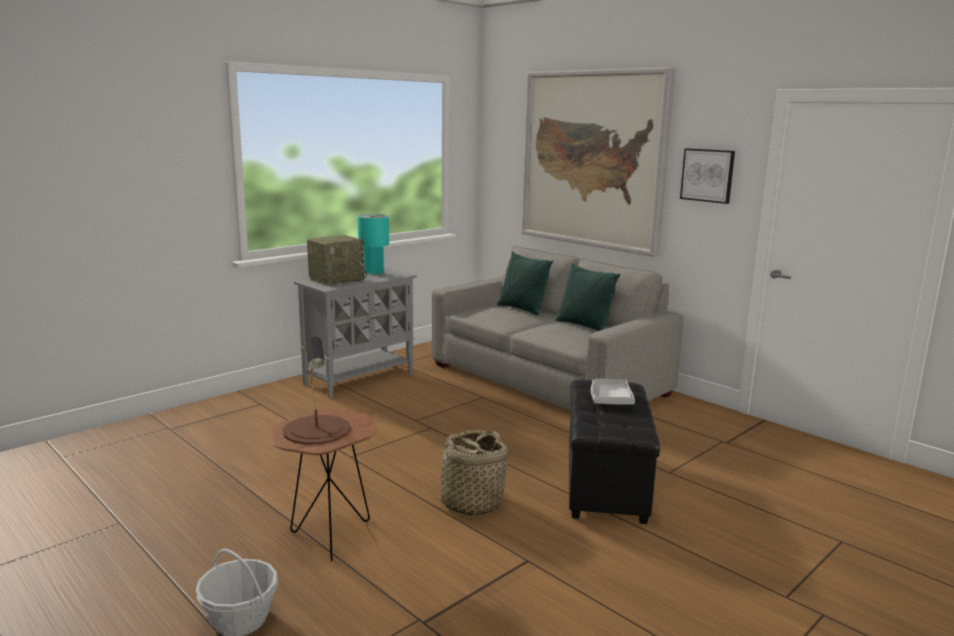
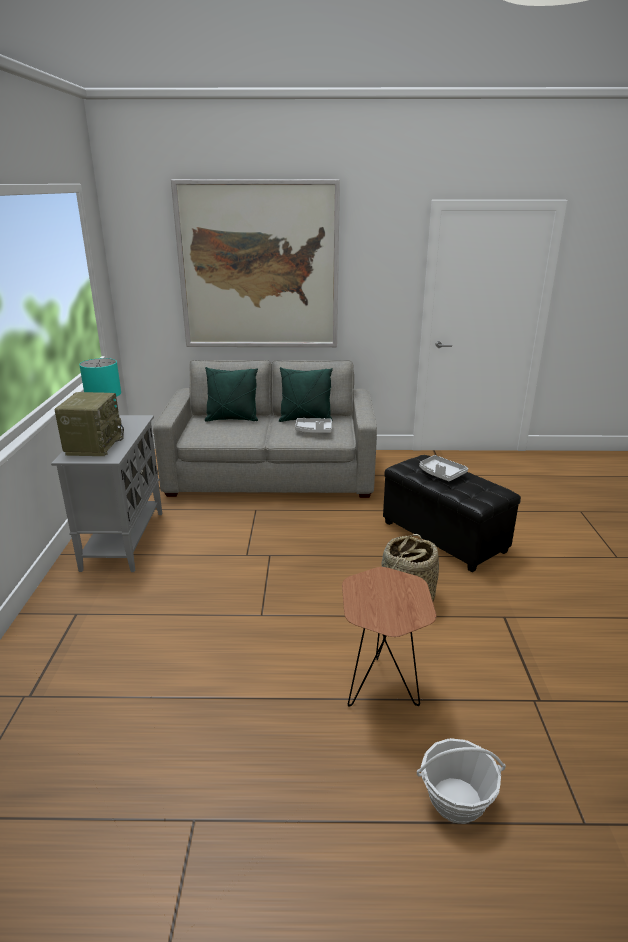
camera: 45 degrees left, 10 degrees up
brown table lamp [283,336,351,445] -> none
picture [680,148,735,204] -> none
none -> grey tray [295,418,332,433]

